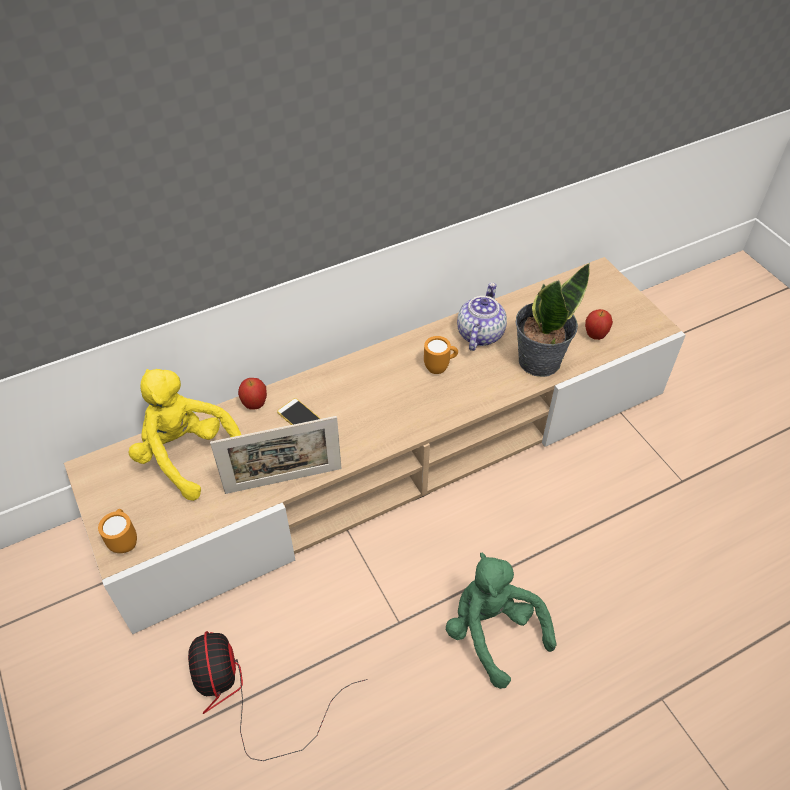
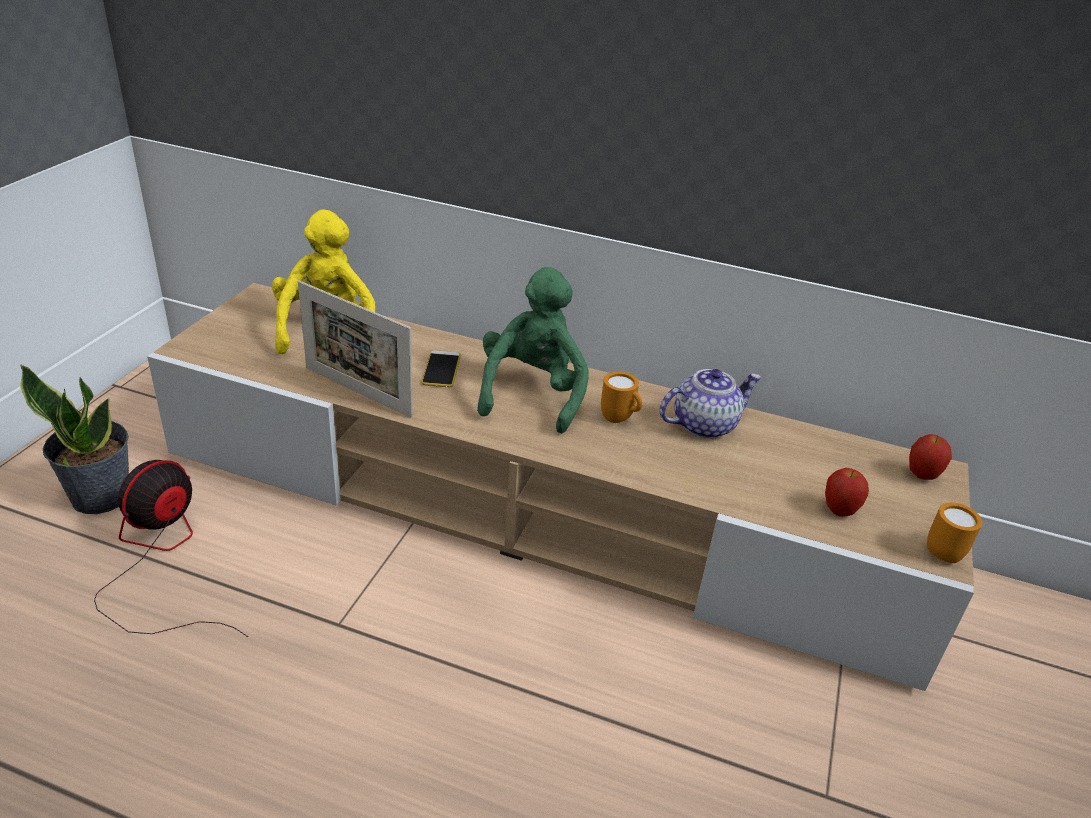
camera: 45 degrees right, 15 degrees down
orange mug [98,509,137,553] -> orange mug moved to [927,503,982,563]
apple [238,378,267,410] -> apple moved to [909,434,952,480]
green plush toy [446,553,556,689] -> green plush toy moved to [477,267,589,434]
potted plant [516,263,590,377] -> potted plant moved to [20,364,129,514]

